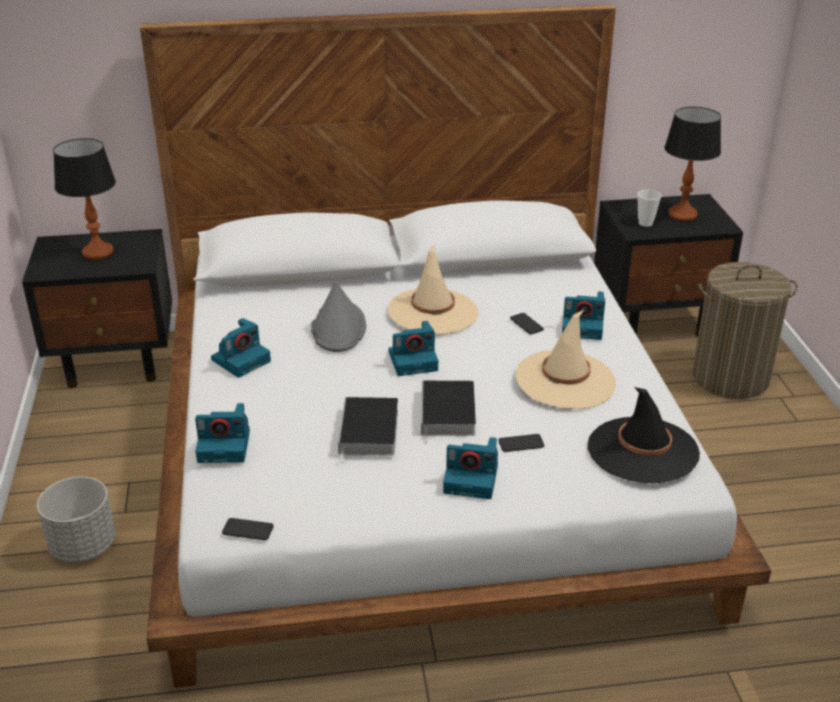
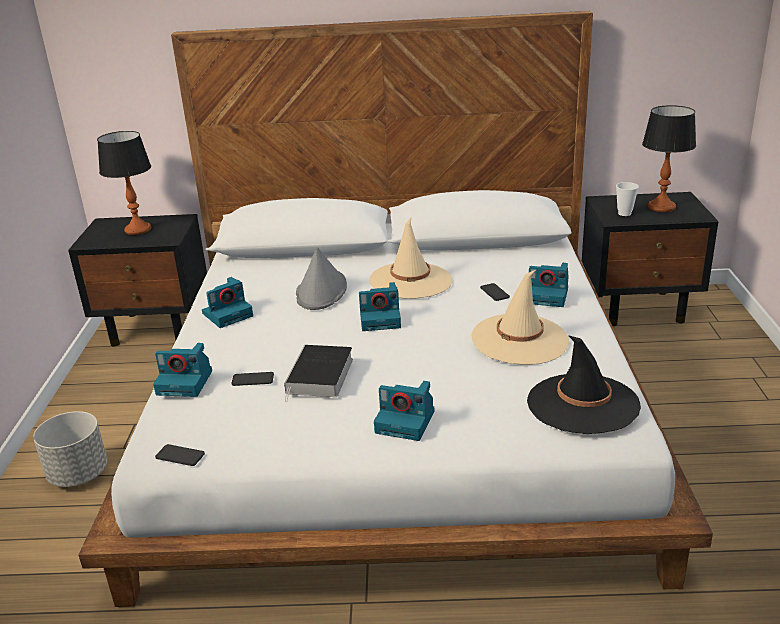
camera: 10 degrees right, 5 degrees down
book [421,381,476,444] -> none
phone [498,434,544,452] -> phone moved to [231,372,274,386]
laundry basket [692,262,798,399] -> none

